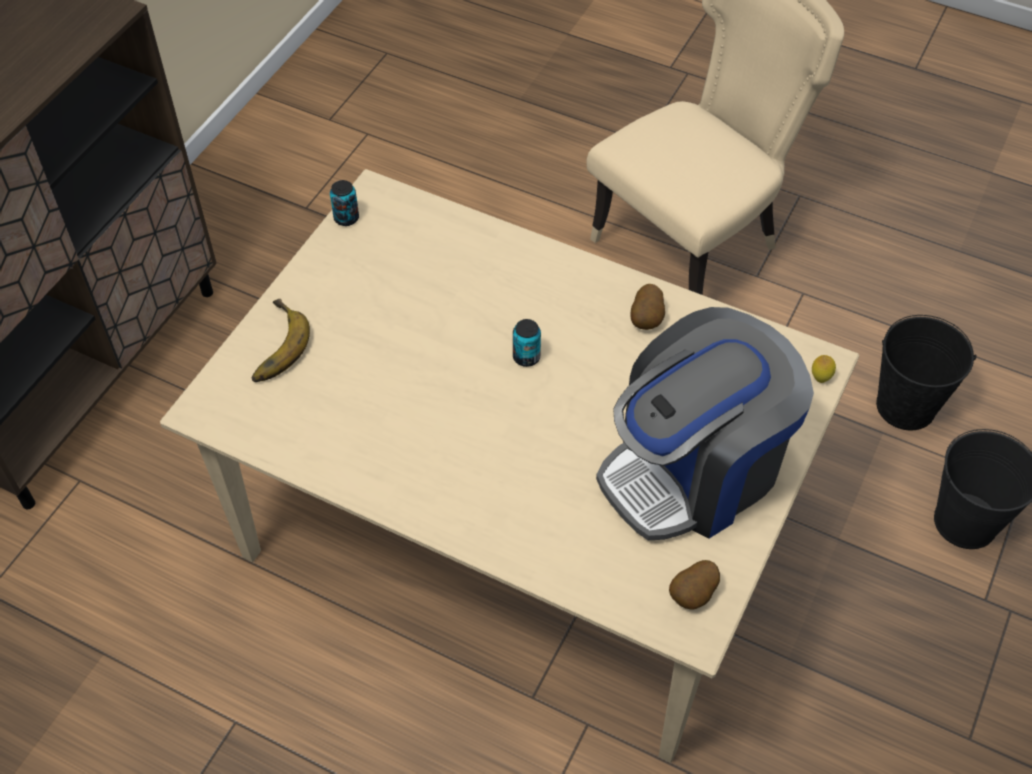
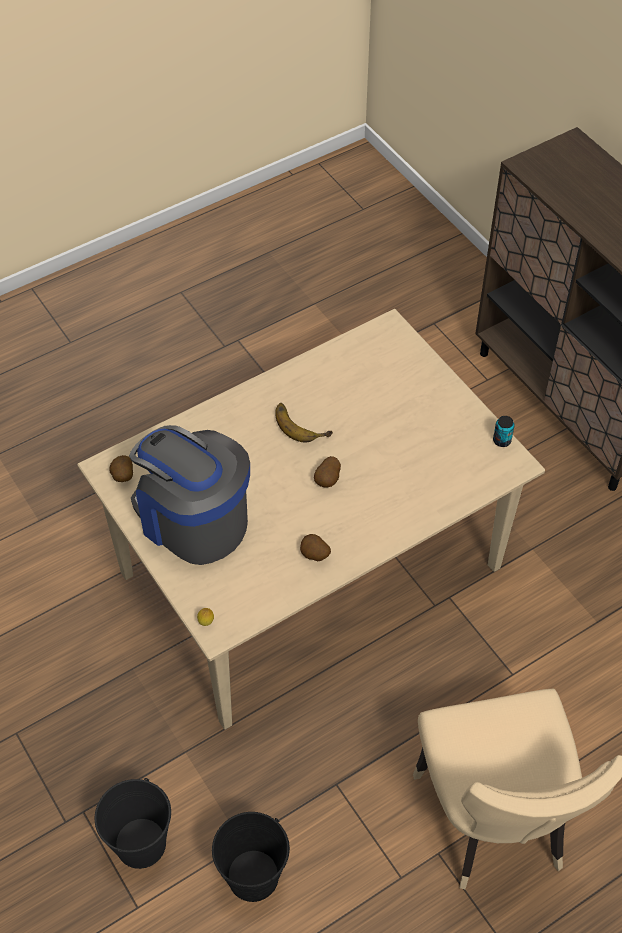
camera: 120 degrees right, 0 degrees up
banana [251,299,310,382] -> banana moved to [275,403,333,443]
can [513,319,541,367] -> potato [314,456,341,487]
coffee machine [596,307,814,540] -> coffee machine turned 45 degrees counterclockwise [129,425,250,565]

